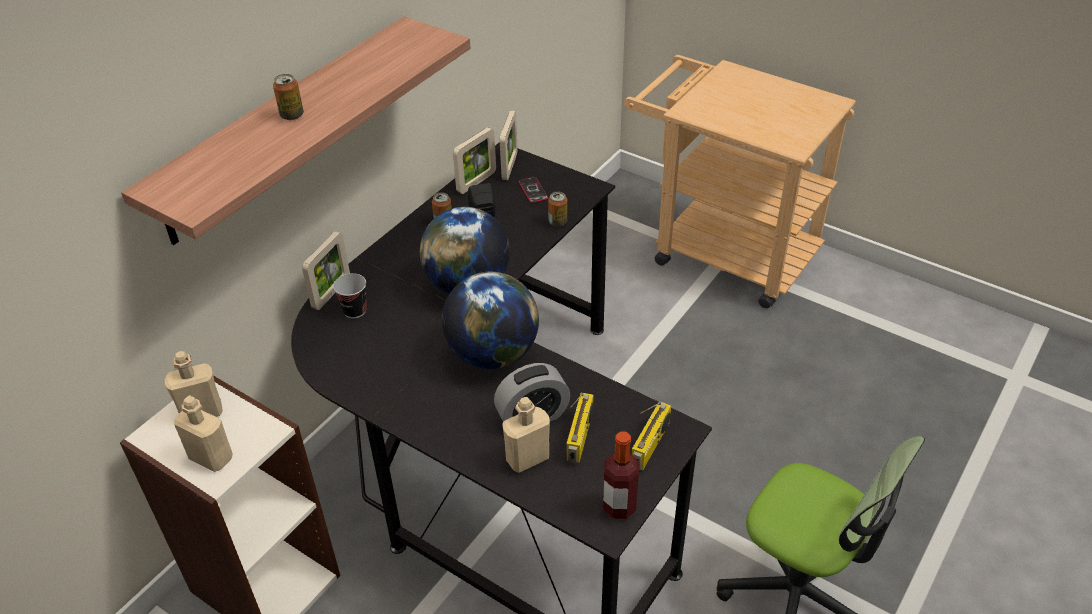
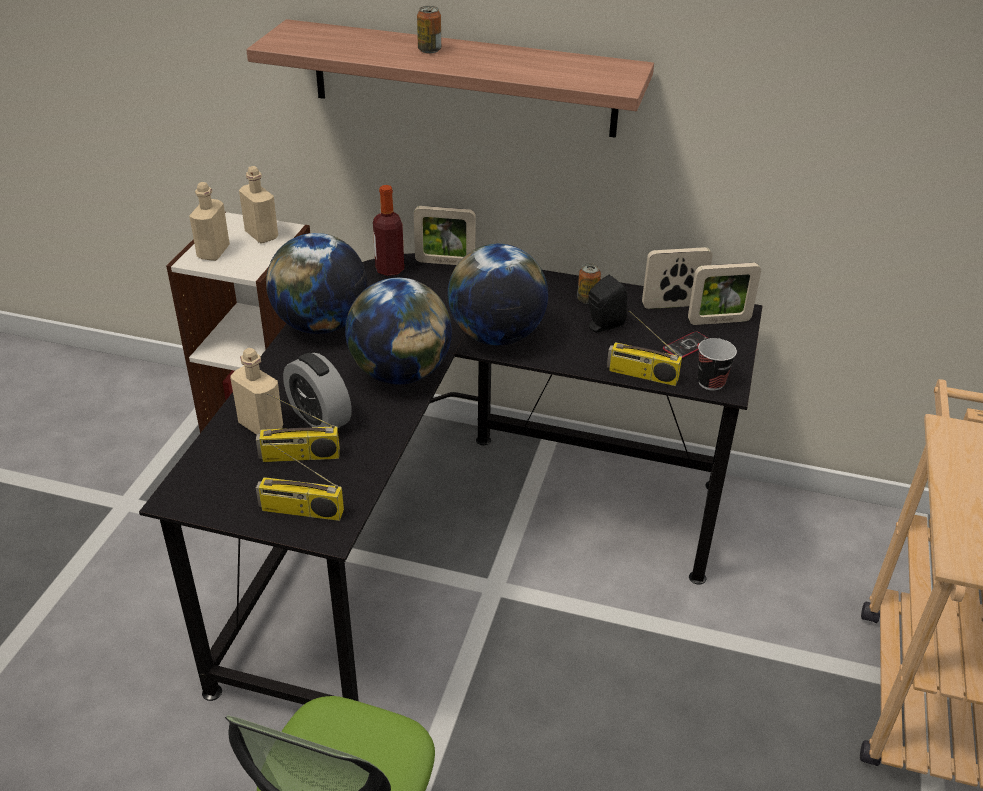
camera: 70 degrees right, 5 degrees down
cup [333,273,367,319] -> cup moved to [698,338,737,391]
picture frame [453,127,496,194] -> picture frame turned 150 degrees clockwise [642,247,712,309]
can [548,191,567,227] -> radio [607,310,682,386]
bottle [603,431,639,519] -> bottle moved to [373,185,404,276]
none -> globe [266,233,367,334]

